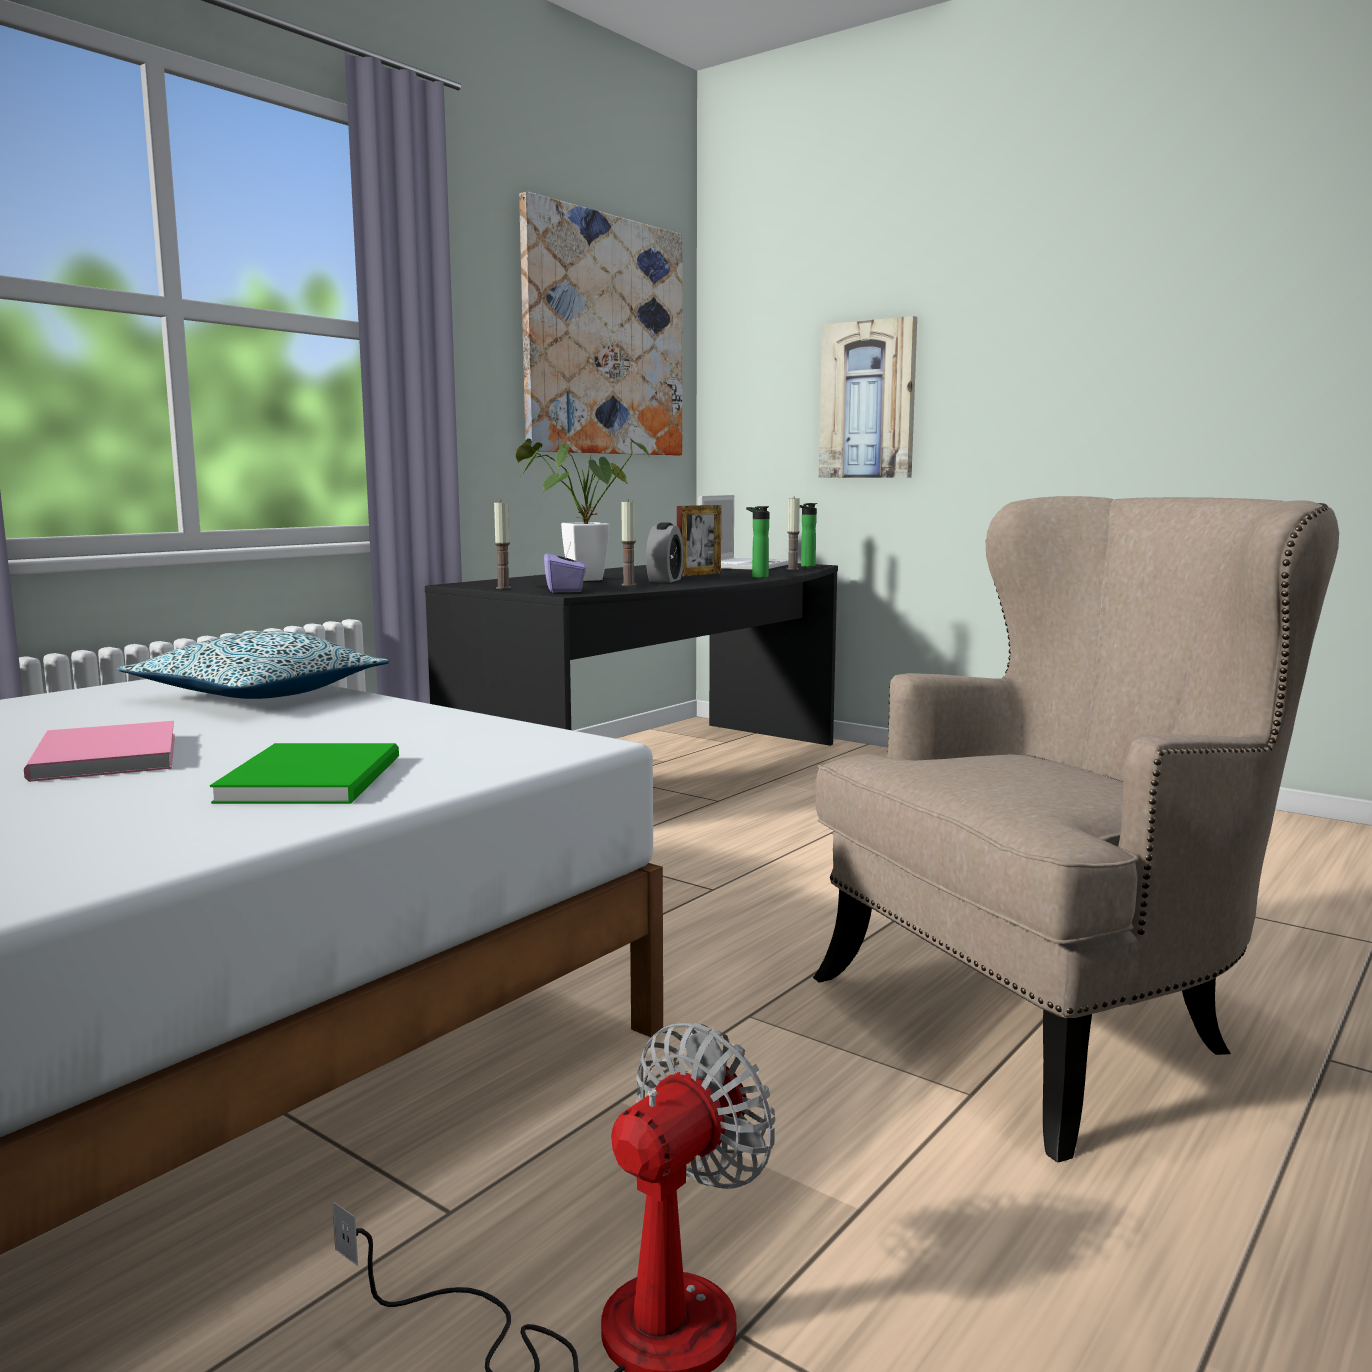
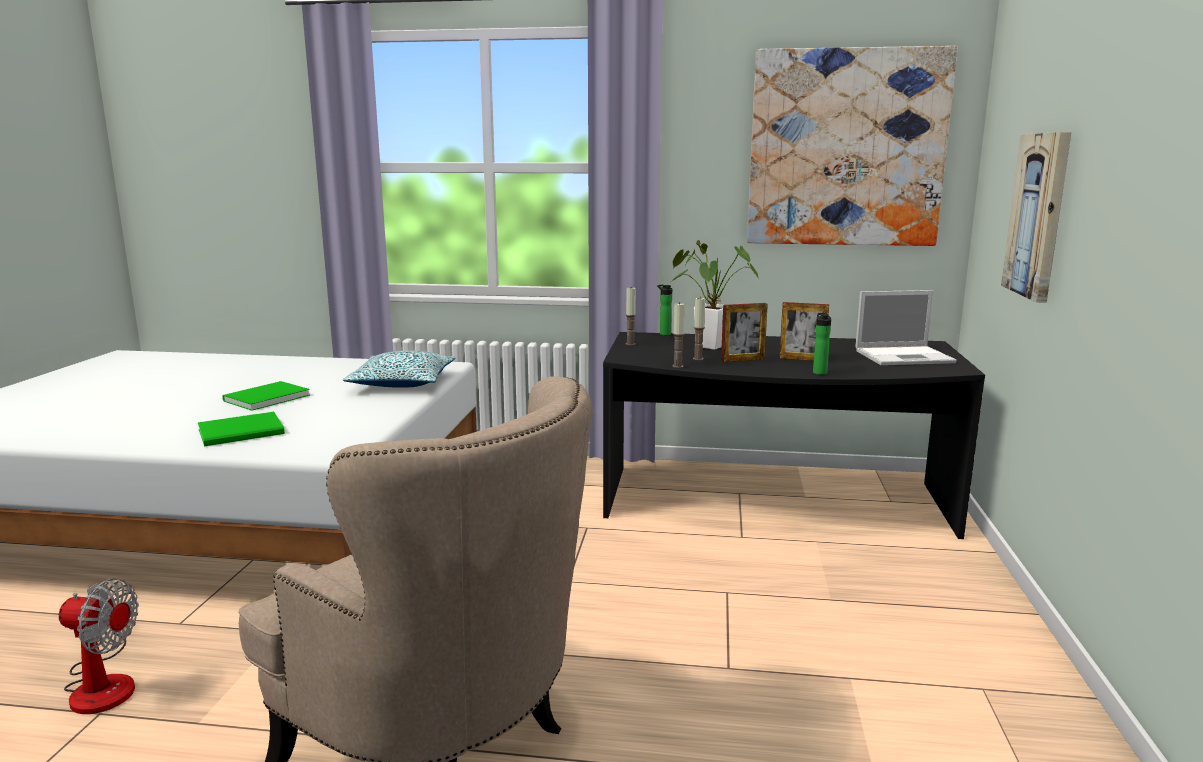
camera: 60 degrees right, 5 degrees up
pink book [24,721,175,782] -> green book [222,381,310,411]
purple tissue box [544,543,586,592] -> none
alarm clock [646,523,684,583] -> picture frame [721,303,768,362]
candle [787,498,800,570] -> candle moved to [672,302,685,368]
bottle [800,503,817,567] -> bottle moved to [657,285,672,335]

